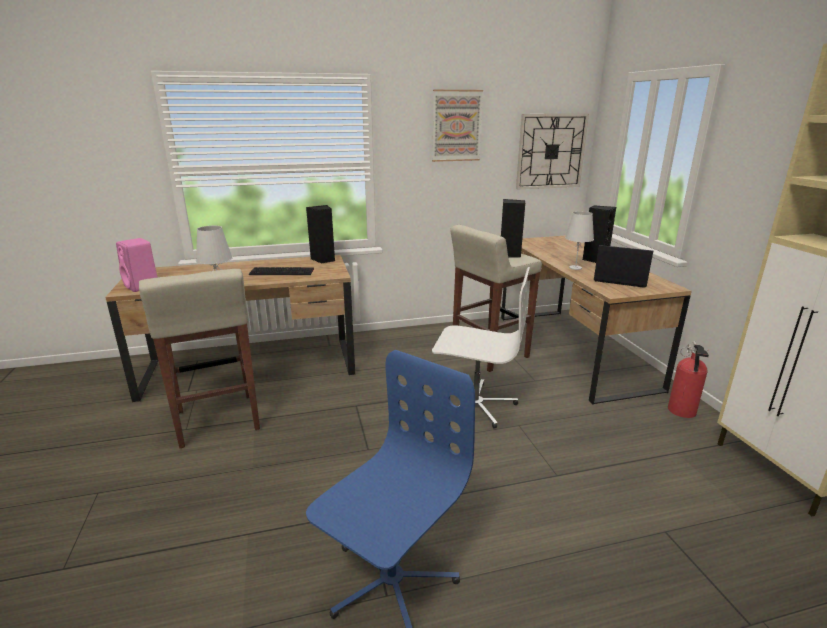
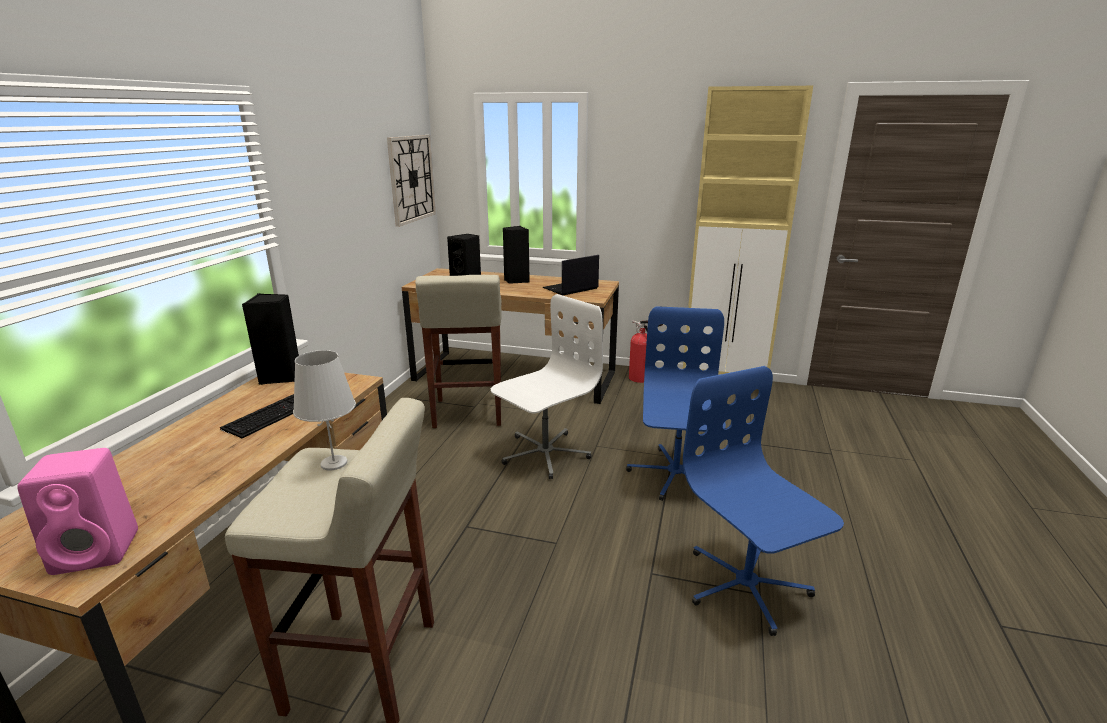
camera: 60 degrees left, 0 degrees up
picture [432,90,483,162] -> none
white table lamp [565,211,594,270] -> none
none -> blue office chair [626,306,726,501]

